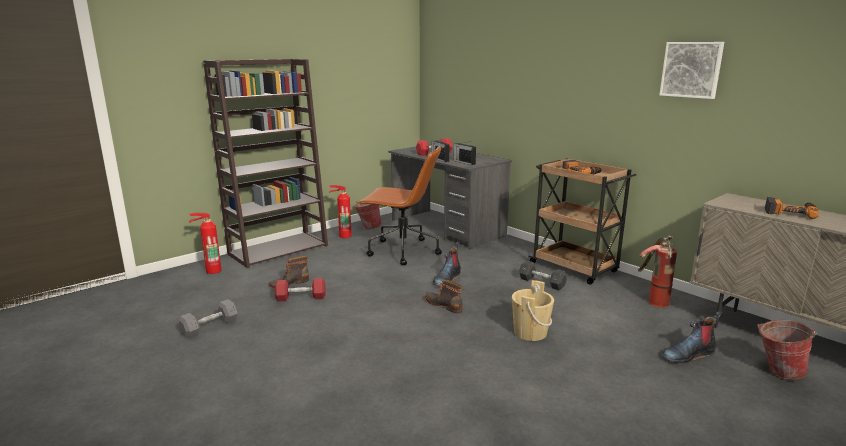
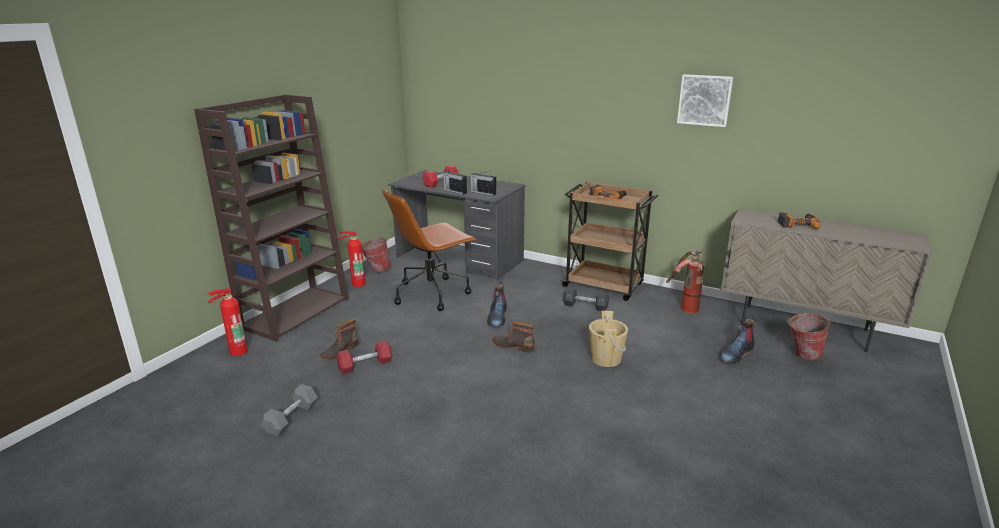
camera: 20 degrees left, 5 degrees up
brown office chair [358,146,442,265] -> brown office chair turned 150 degrees clockwise [382,189,477,311]

